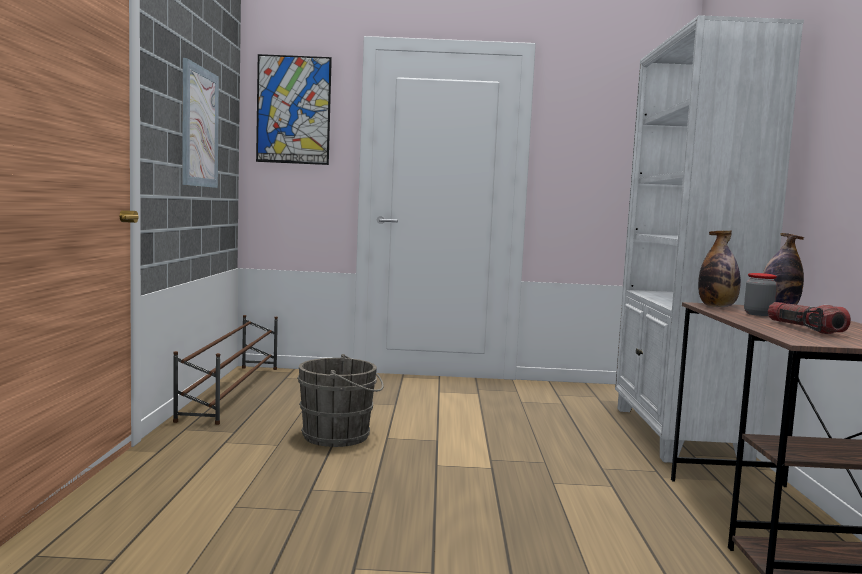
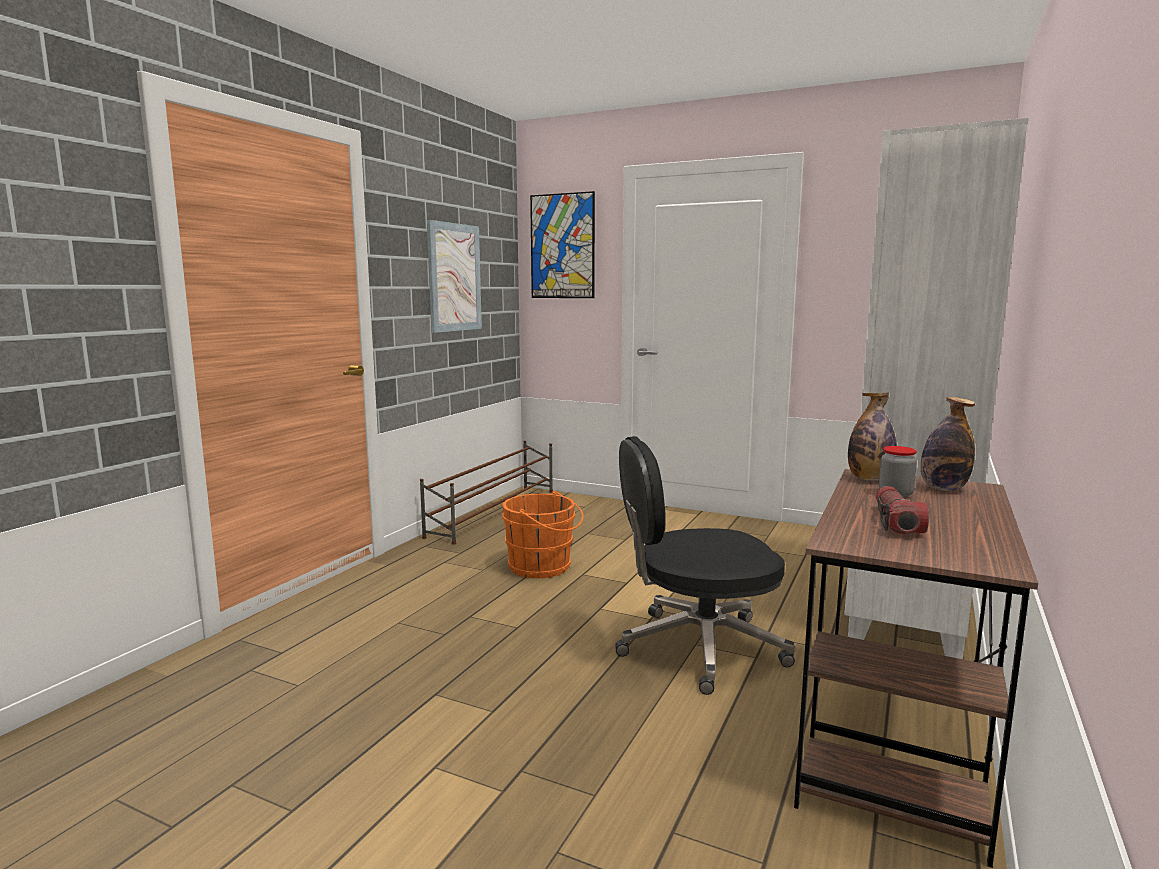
camera: 25 degrees right, 5 degrees up
grey bucket [297,354,384,447] -> orange bucket [502,491,584,578]
none -> black office chair [615,436,795,695]

